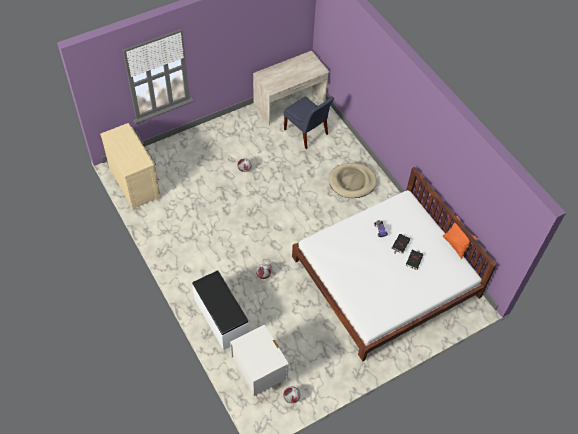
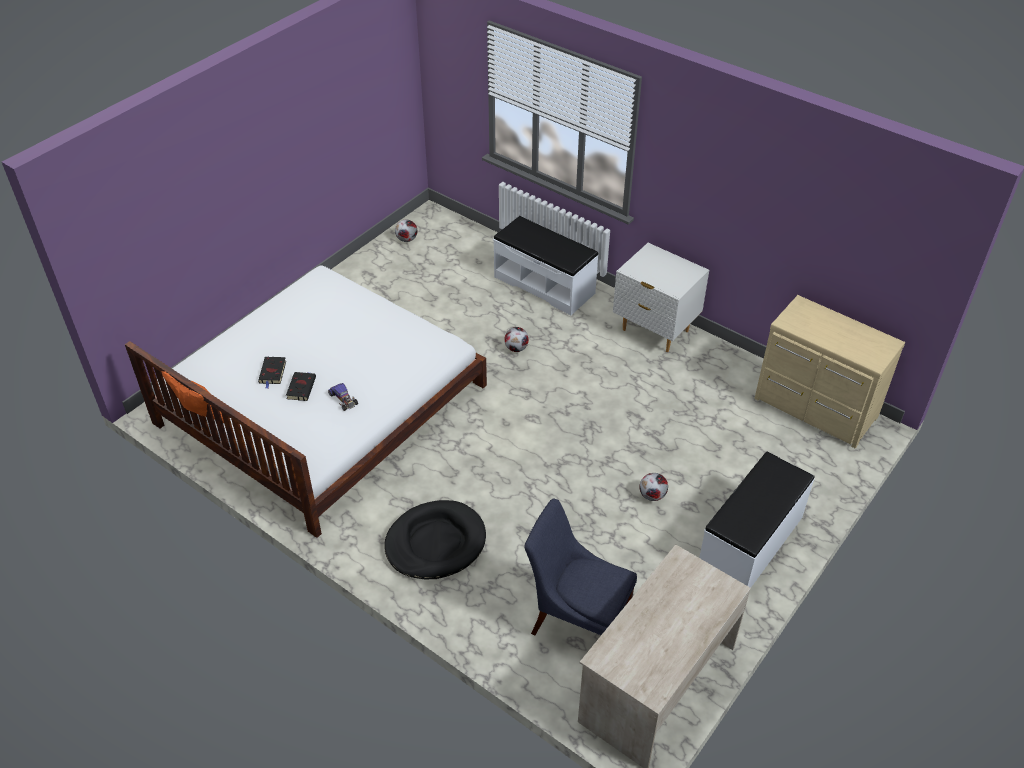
camera: 160 degrees right, 10 degrees down
white nightstand [230,325,289,396] -> white nightstand moved to [613,243,709,352]
beige dog bed [329,163,377,198] -> black dog bed [384,500,486,580]
none -> white bench [699,452,815,588]

